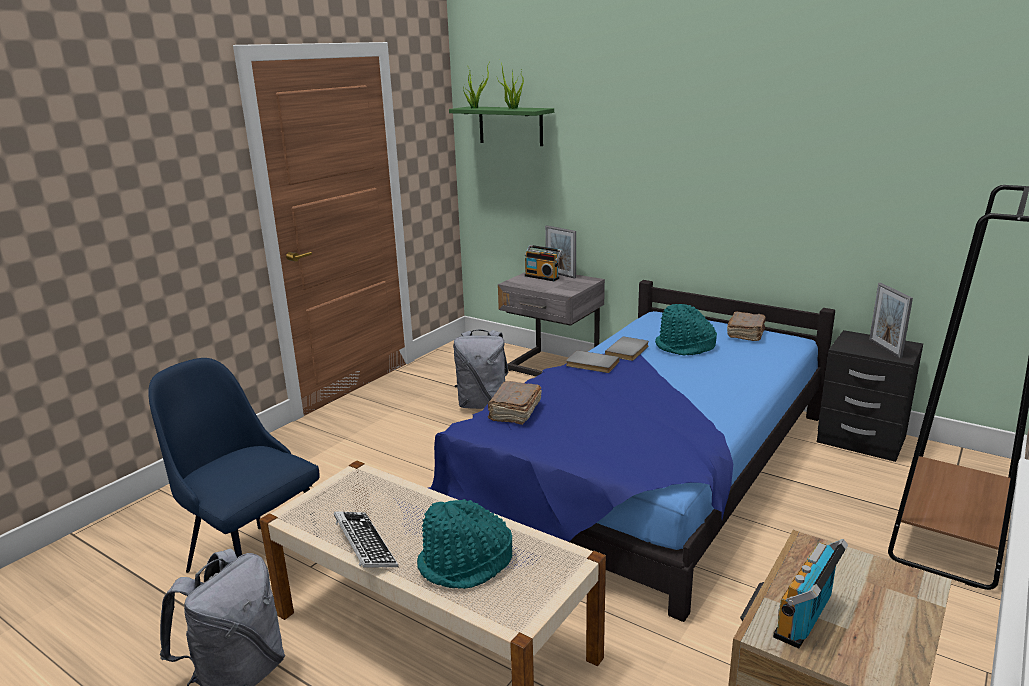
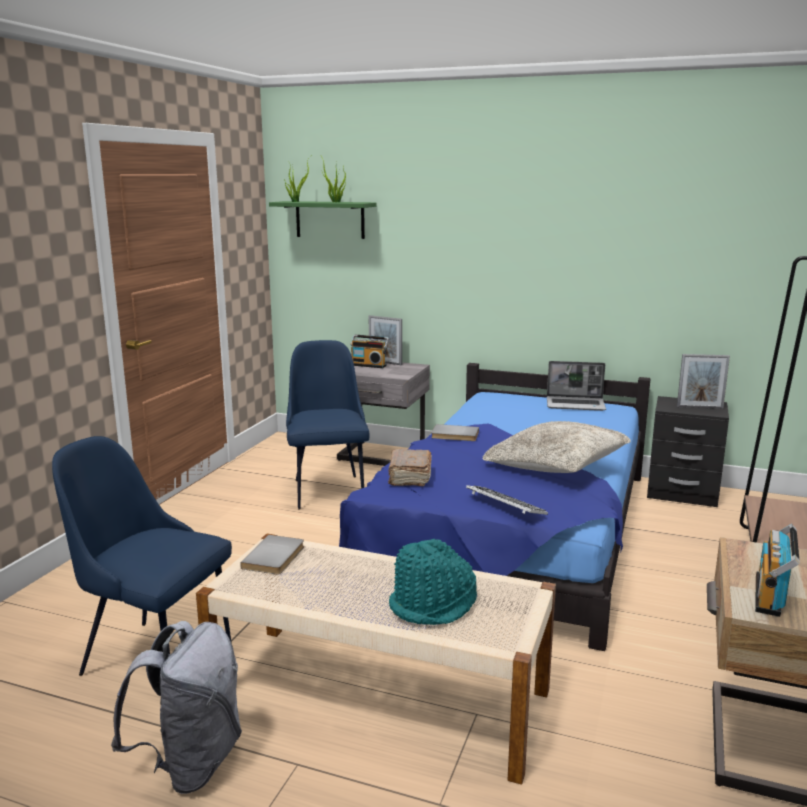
camera: 15 degrees left, 5 degrees down
keyboard [334,511,398,567] -> keyboard moved to [466,485,548,515]
grey backpack [453,330,508,409] -> blue chair [286,340,370,510]
grey book [605,336,649,361] -> grey book moved to [240,535,304,575]
turquoise hat [655,304,717,355] -> none
brown book [727,312,766,341] -> laptop [547,361,606,411]
picture frame [869,283,913,358] -> picture frame turned 60 degrees counterclockwise [677,354,730,409]
none -> beige pillow [483,421,631,473]

